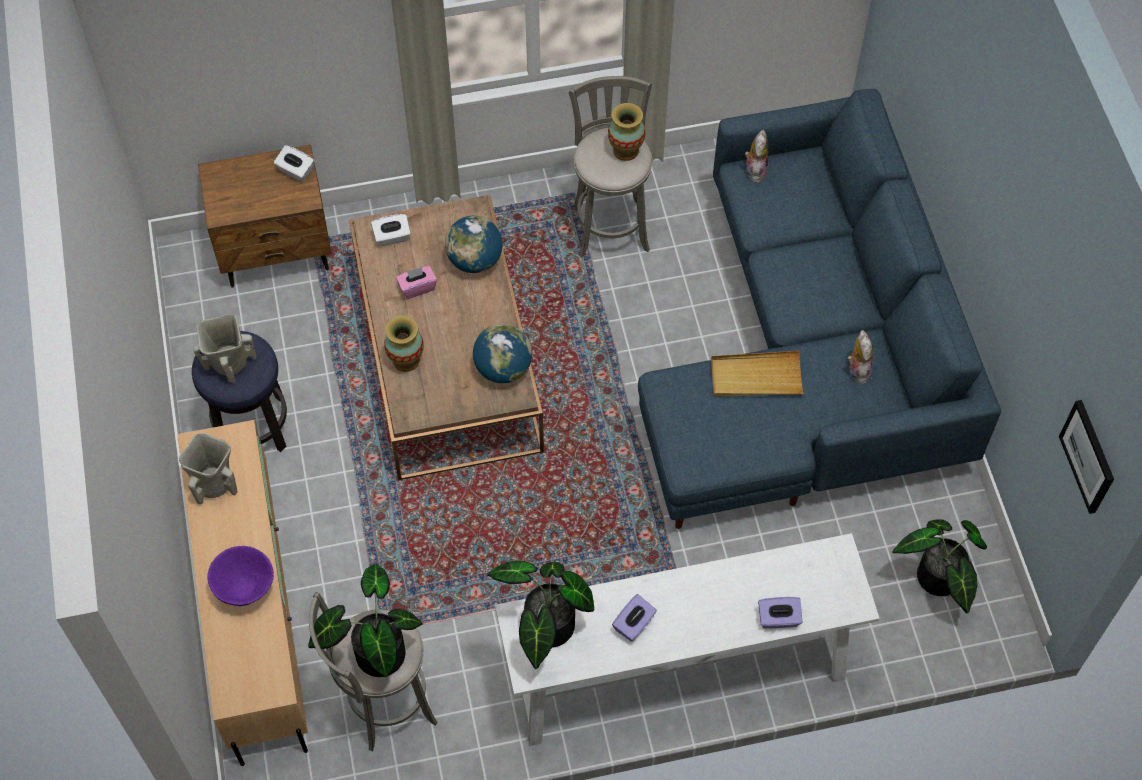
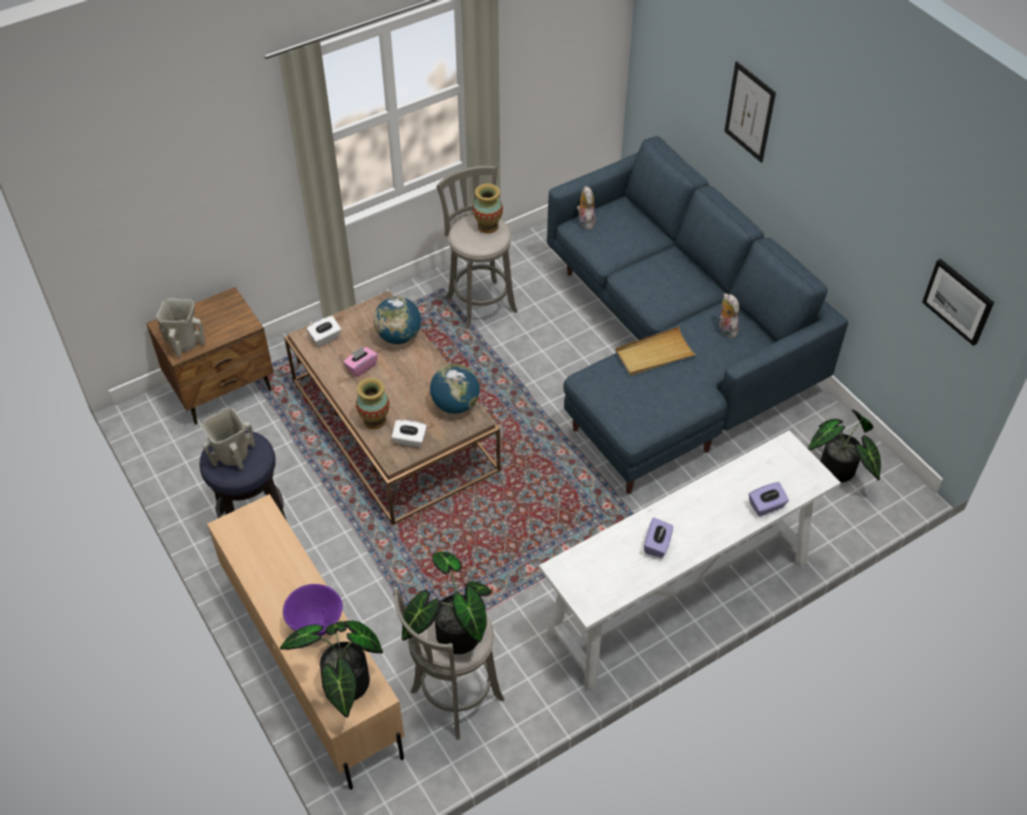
camera: 20 degrees left, 10 degrees down
beige vase [179,433,237,504] -> beige vase moved to [156,298,205,358]
white tissue box [274,145,314,182] -> white tissue box moved to [392,420,427,447]
potted plant [487,561,594,669] -> potted plant moved to [279,621,383,718]
none -> picture [724,61,776,163]

